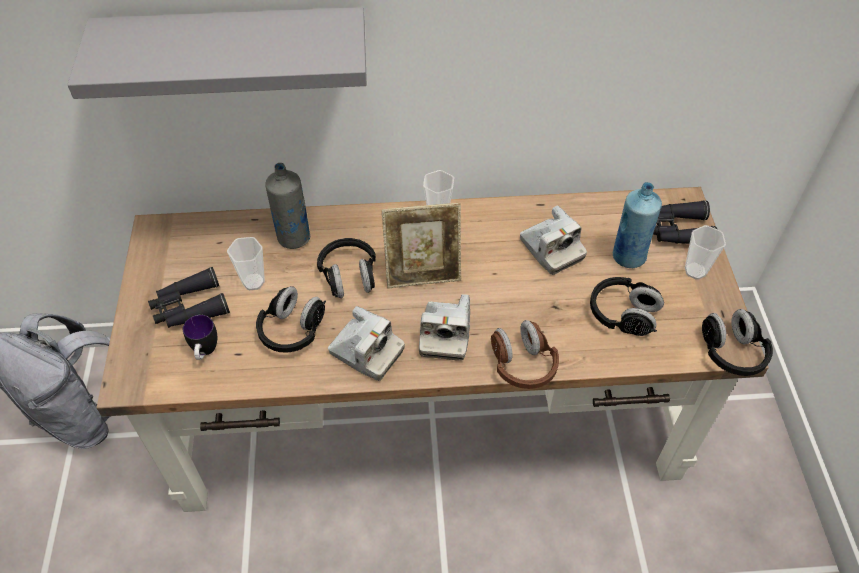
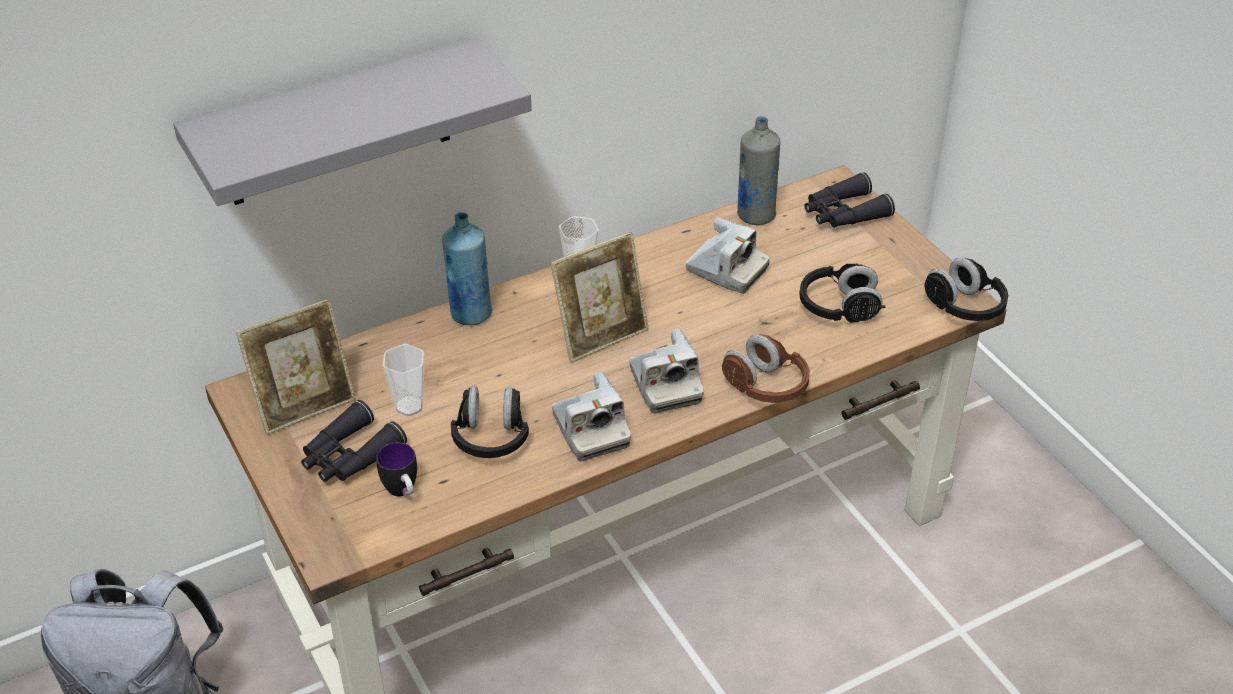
camera: 25 degrees left, 10 degrees down
grey bottle [265,163,311,249] -> grey bottle moved to [737,116,780,225]
black headphones [317,238,376,298] -> none
camera [328,306,405,381] -> camera turned 60 degrees clockwise [552,372,631,461]
blue bottle [613,182,662,268] -> blue bottle moved to [442,212,492,326]
cup [685,225,726,280] -> none
none -> picture frame [236,299,356,435]

